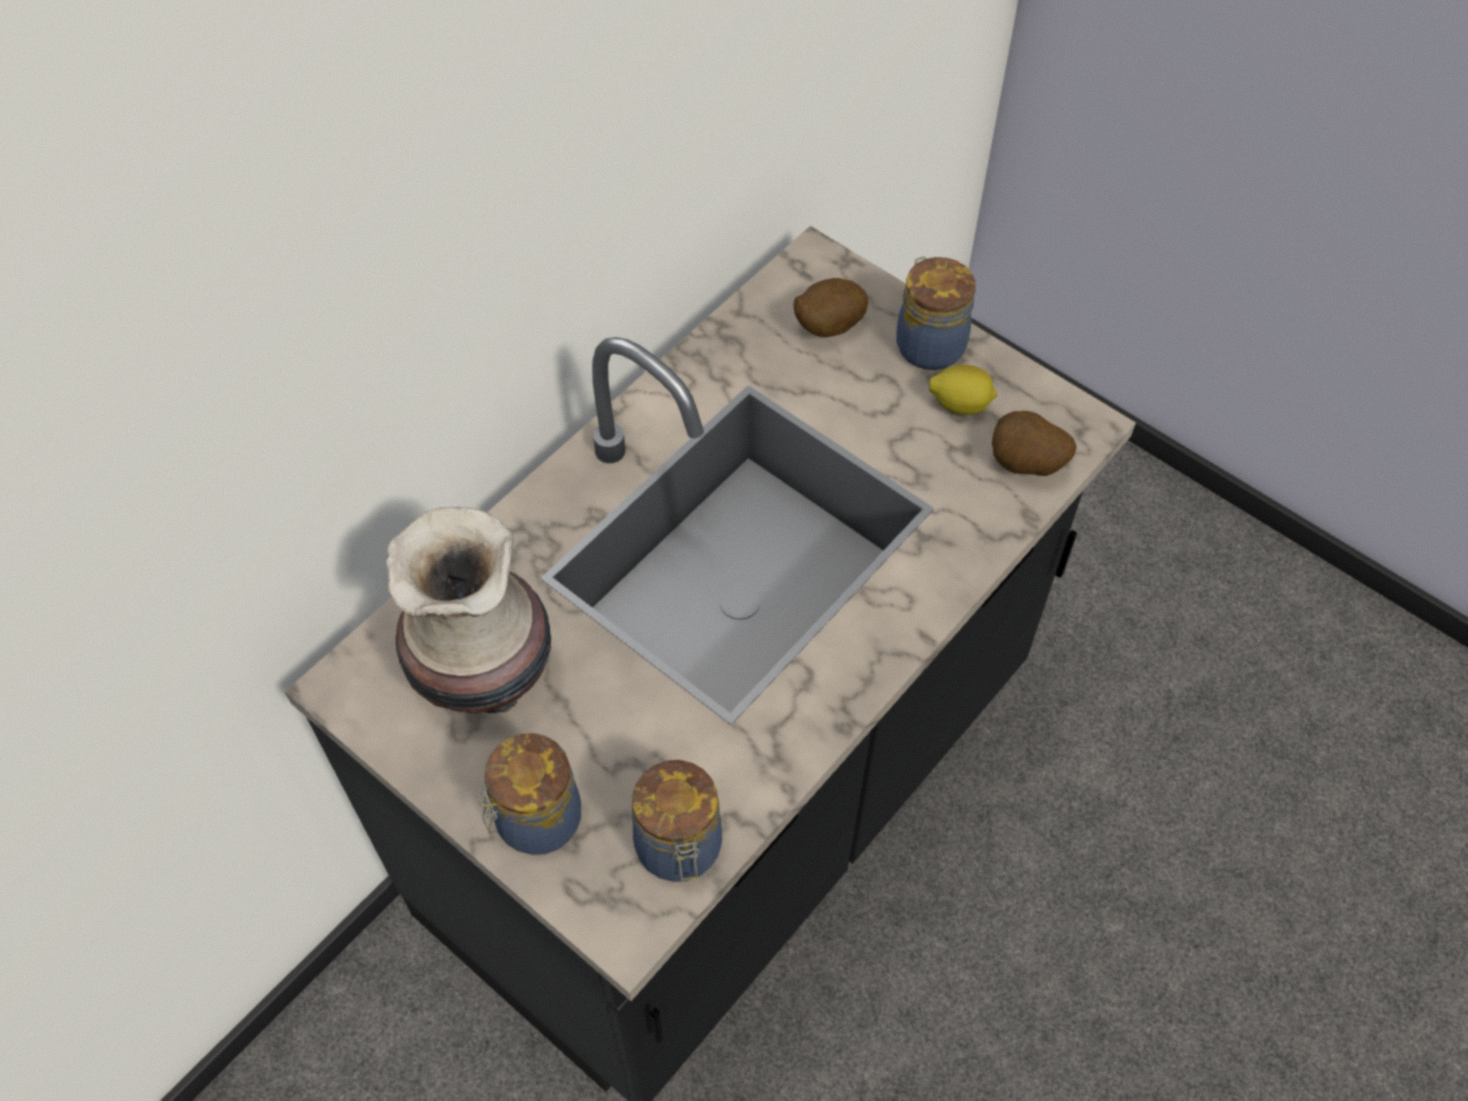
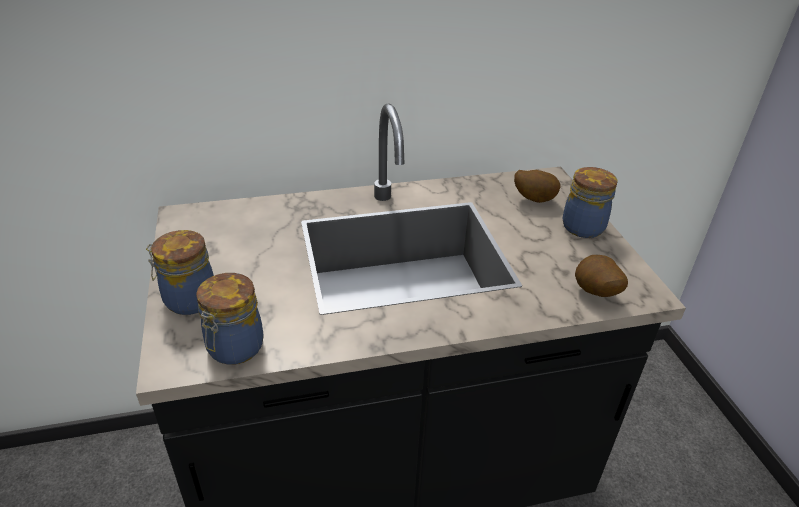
camera: 35 degrees right, 20 degrees down
vase [386,507,551,714] -> none
lemon [929,365,998,415] -> none

